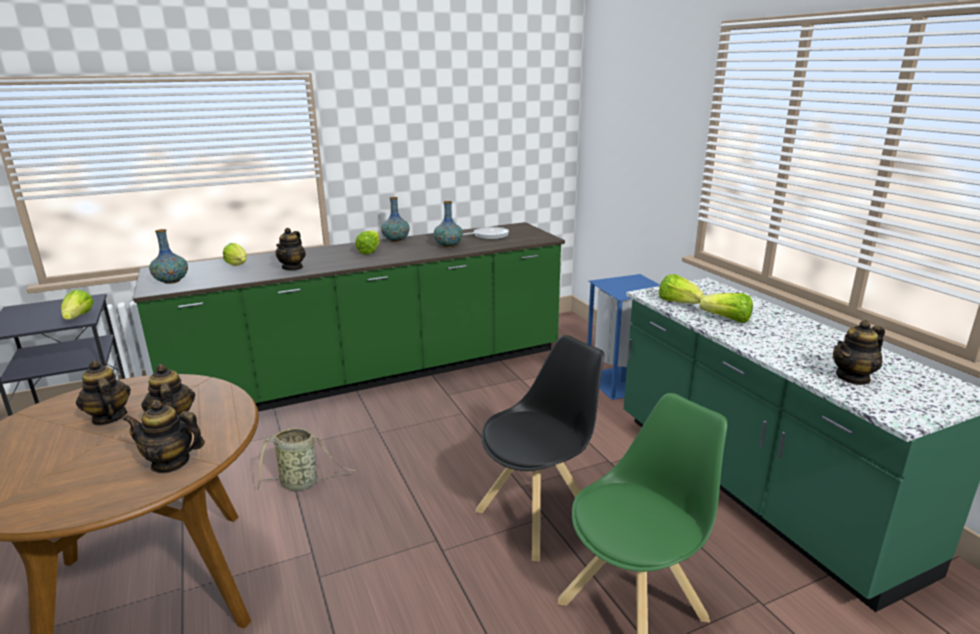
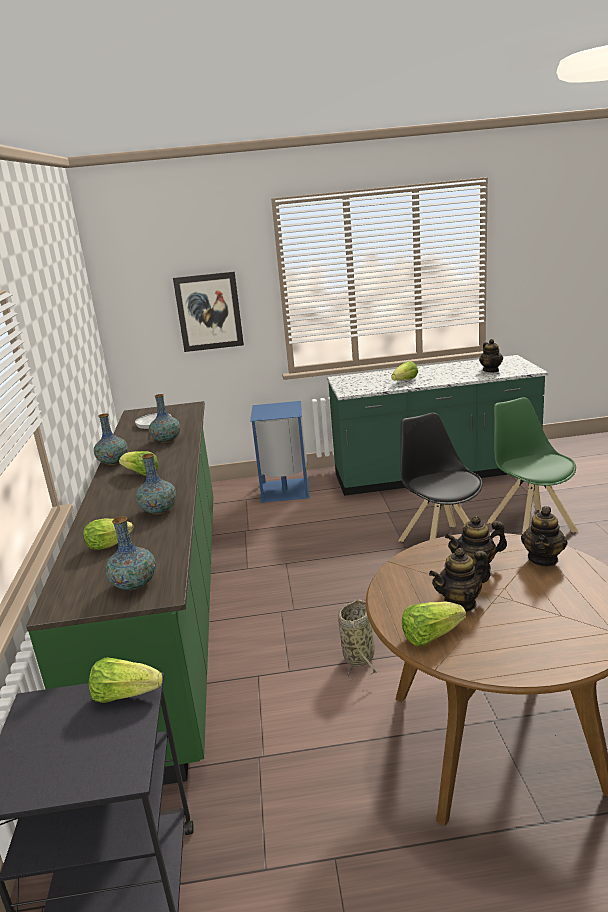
camera: 70 degrees left, 0 degrees up
teapot [275,228,306,271] -> vase [136,453,176,514]
lettuce [659,274,705,304] -> lettuce moved to [402,601,466,646]
none -> picture [173,271,244,352]

